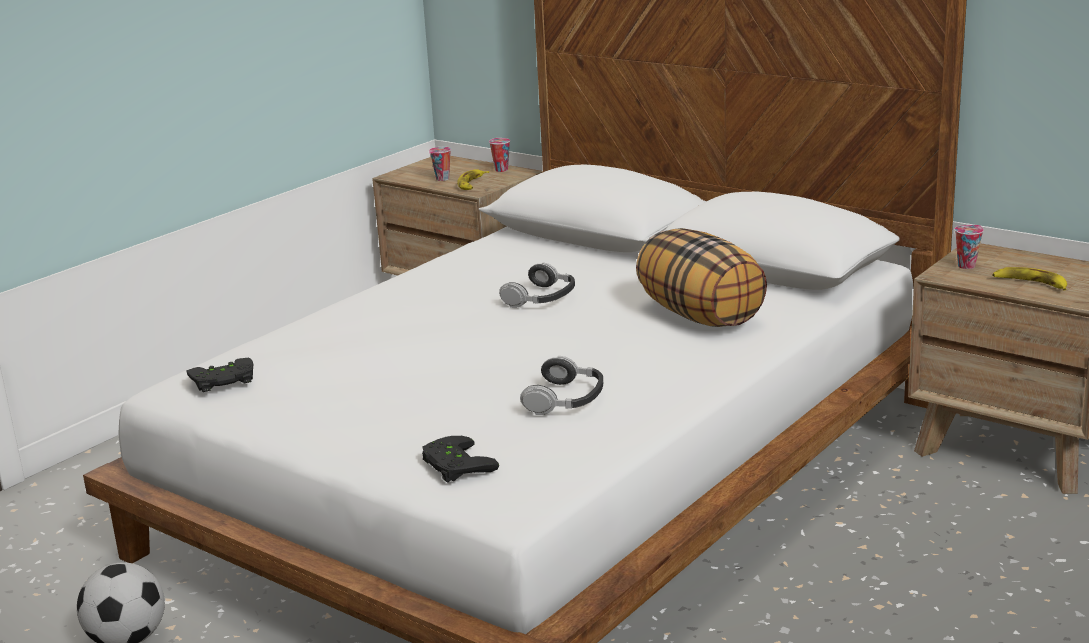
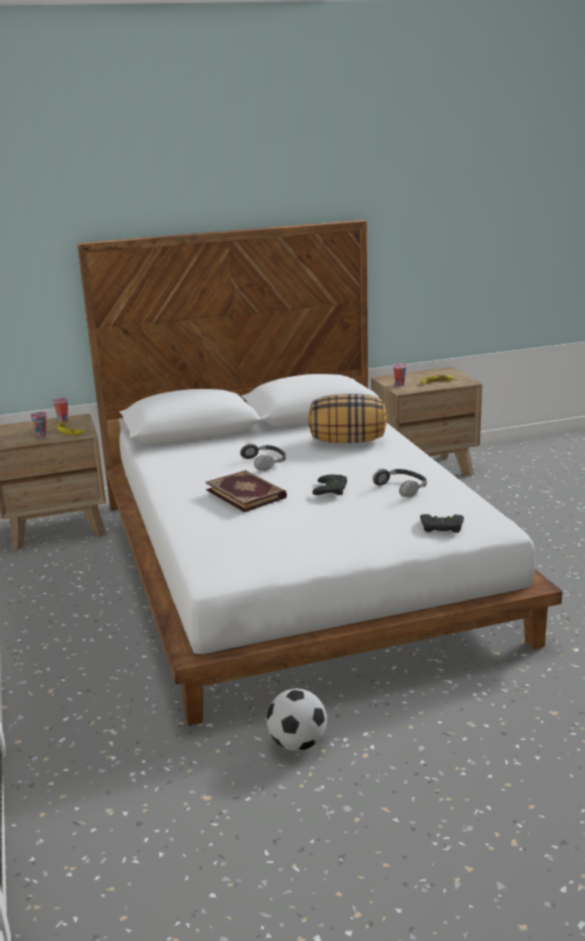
camera: 55 degrees left, 0 degrees up
black game controller [186,358,253,392] -> black game controller moved to [312,475,347,495]
none -> book [205,470,287,512]

